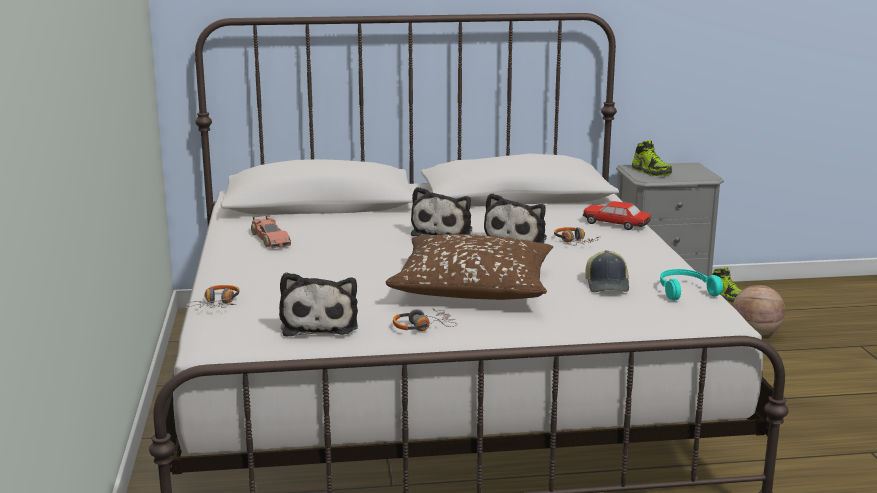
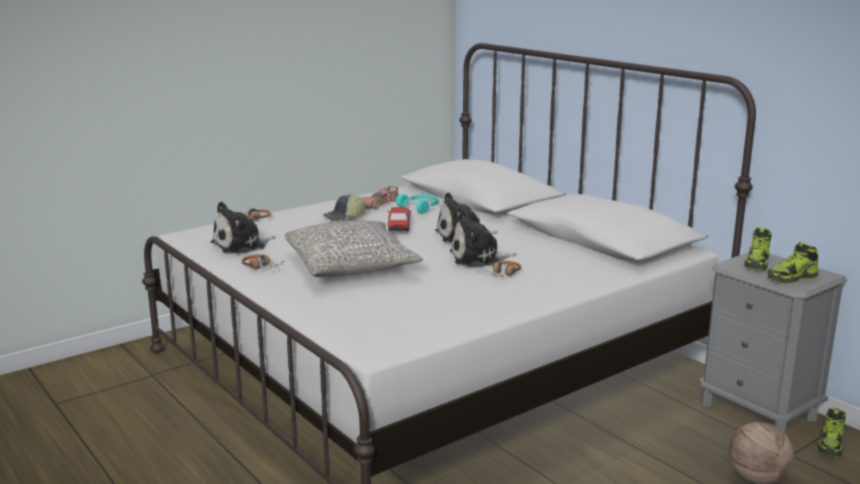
camera: 60 degrees right, 0 degrees up
brown pillow [385,234,553,300] -> grey pillow [285,220,423,277]
toy car [583,201,651,230] -> toy car moved to [388,207,412,231]
cap [585,250,629,292] -> cap moved to [323,194,366,221]
turquoise headphones [660,269,723,300] -> turquoise headphones moved to [396,194,438,214]
none -> shoe [767,242,819,284]

